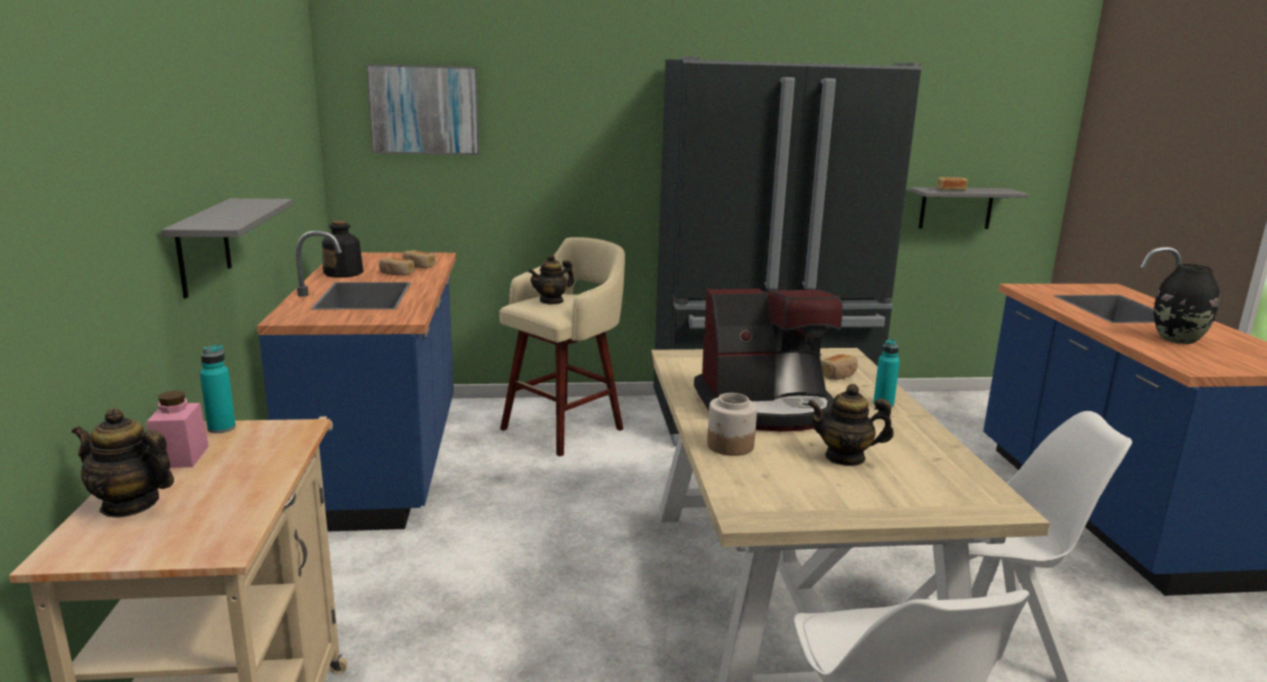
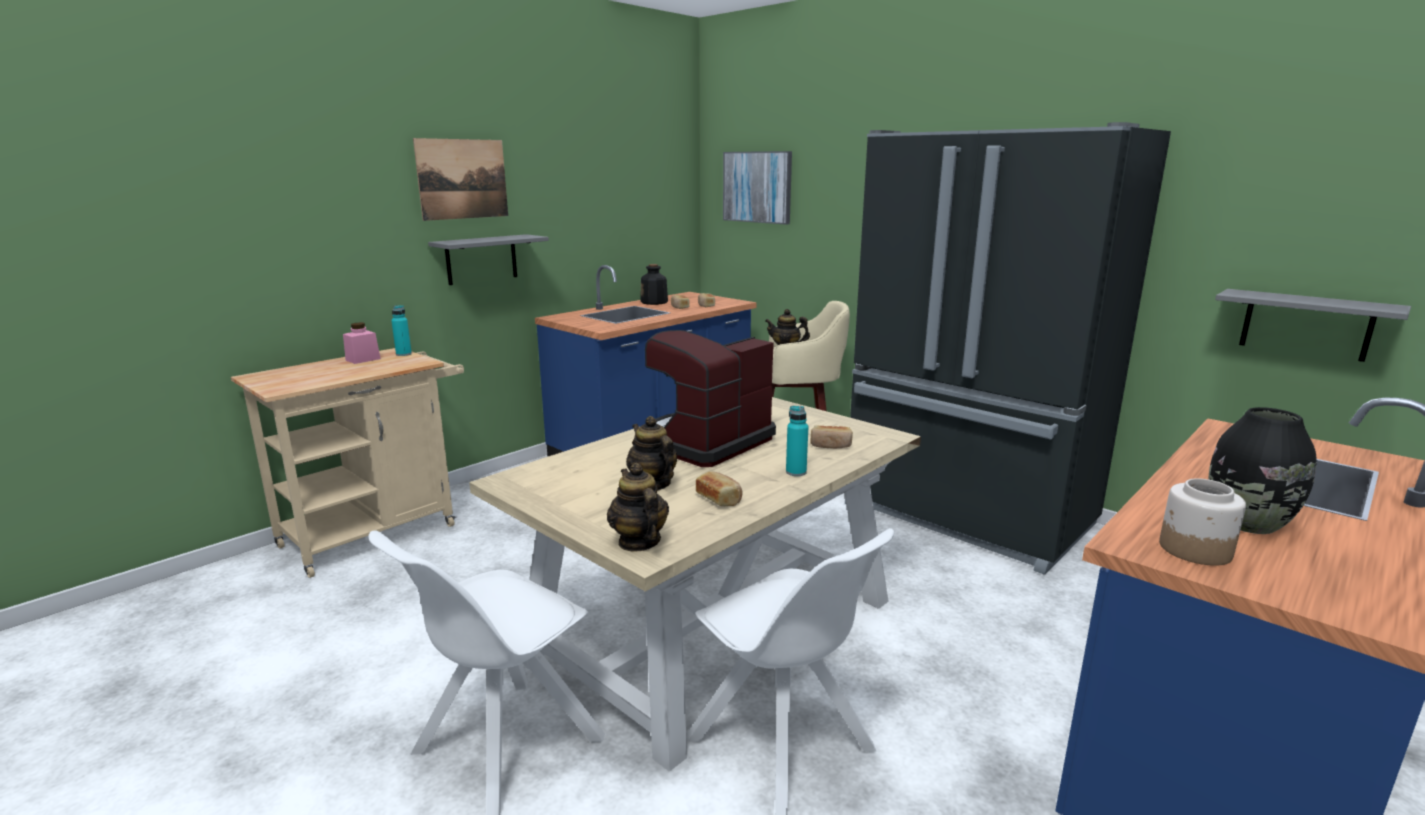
camera: 50 degrees right, 0 degrees up
teapot [72,408,174,518] -> teapot moved to [607,463,669,552]
coffee machine [694,289,843,432] -> coffee machine turned 90 degrees clockwise [645,330,776,467]
jar [707,393,757,456] -> jar moved to [1159,478,1246,566]
bread [937,177,968,191] -> bread moved to [696,471,742,506]
none -> picture [413,138,508,221]

